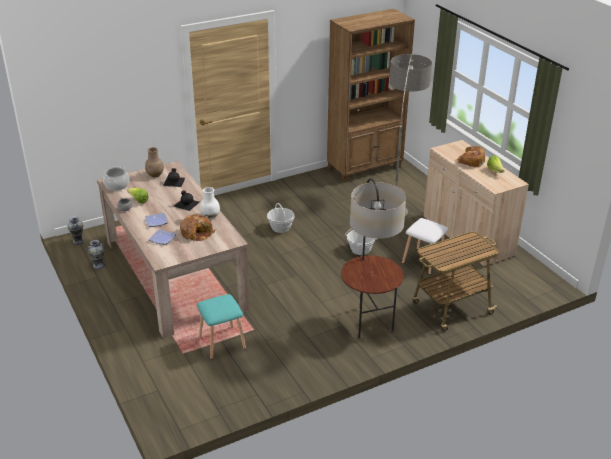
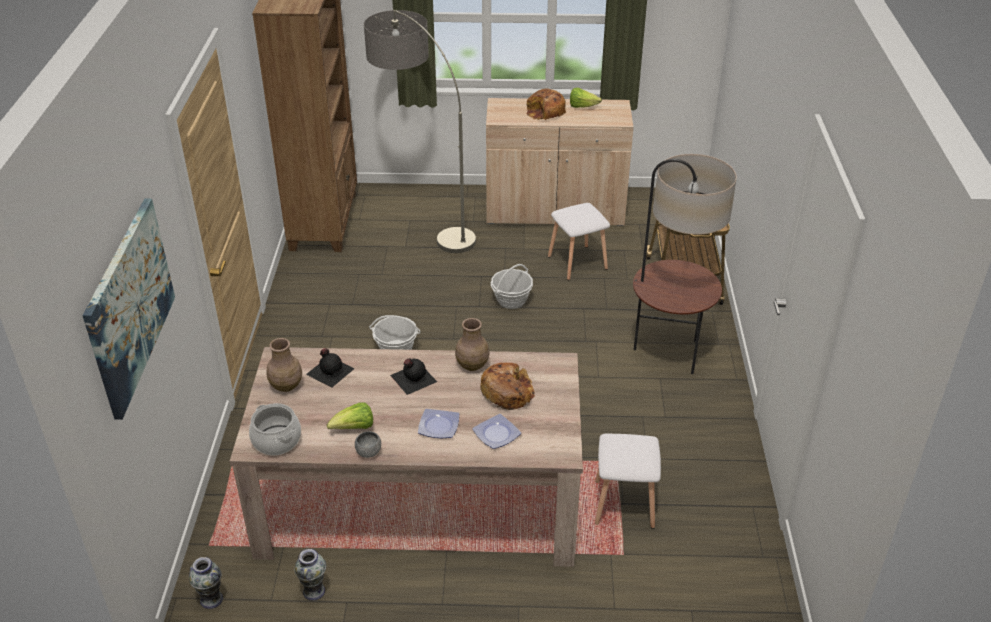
camera: 60 degrees left, 5 degrees up
turquoise stool [197,294,246,359] -> white stool [595,434,661,529]
white vase [200,187,220,219] -> brown vase [455,318,489,371]
none -> picture [82,199,175,420]

